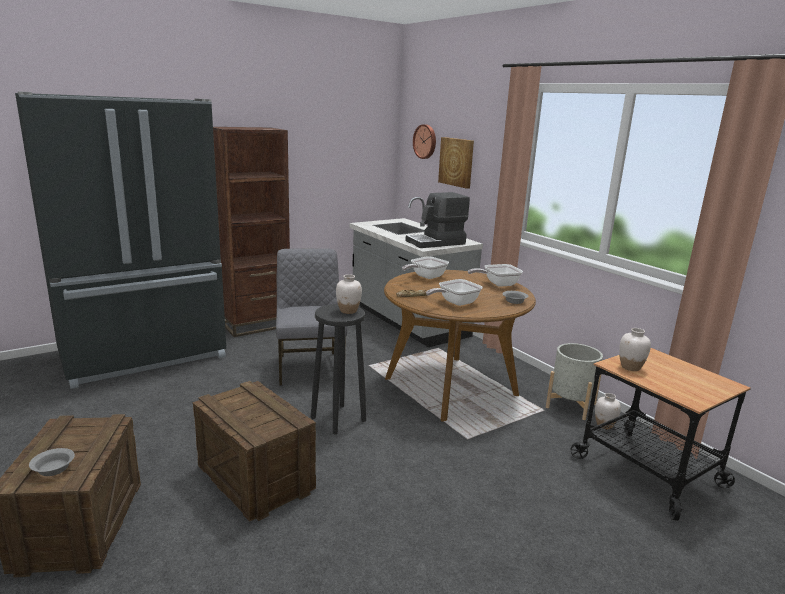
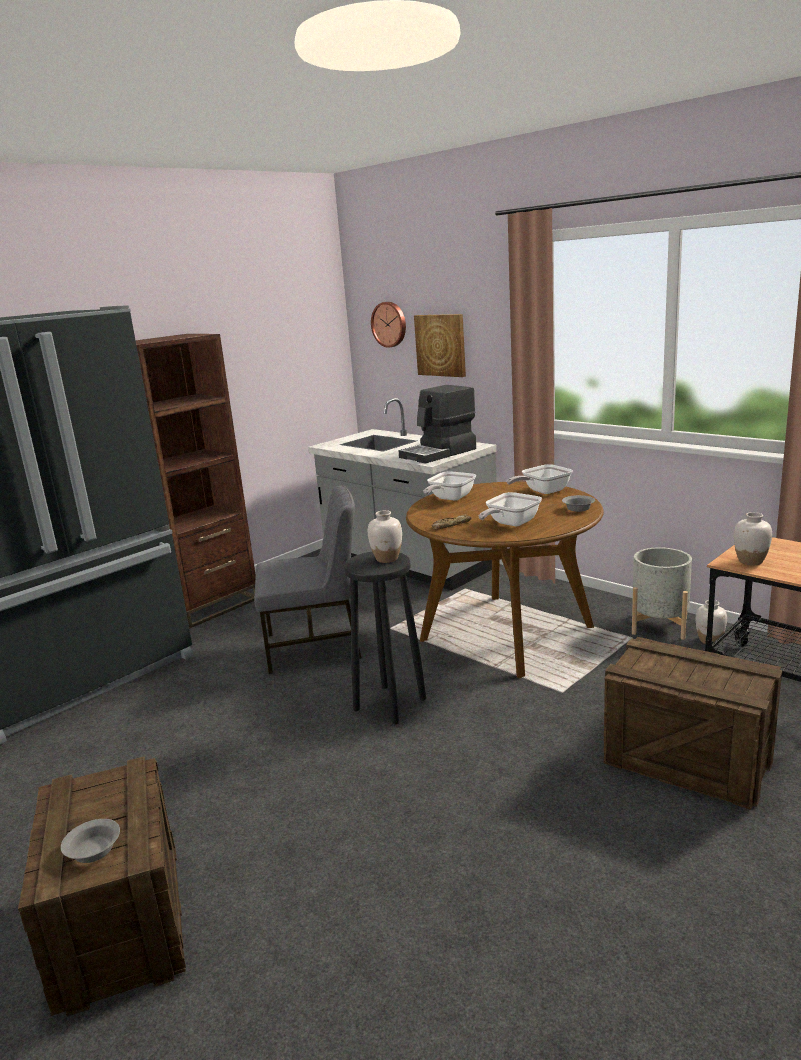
camera: 10 degrees left, 0 degrees up
crate [193,381,316,522] -> crate moved to [604,637,782,810]
grey chair [276,248,347,386] -> grey chair turned 105 degrees clockwise [254,485,362,674]

